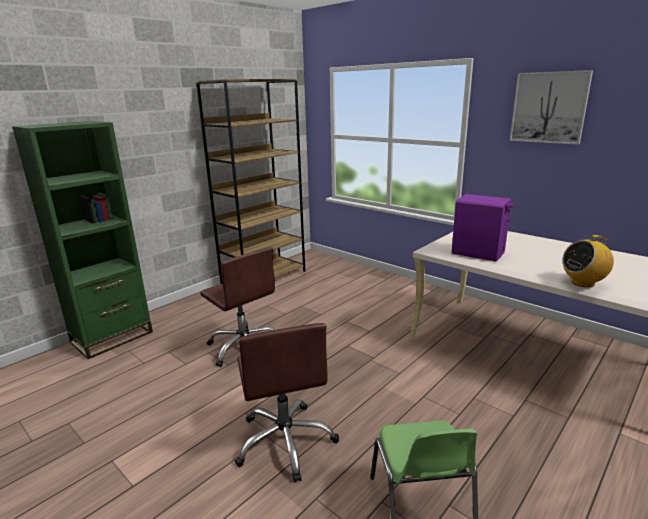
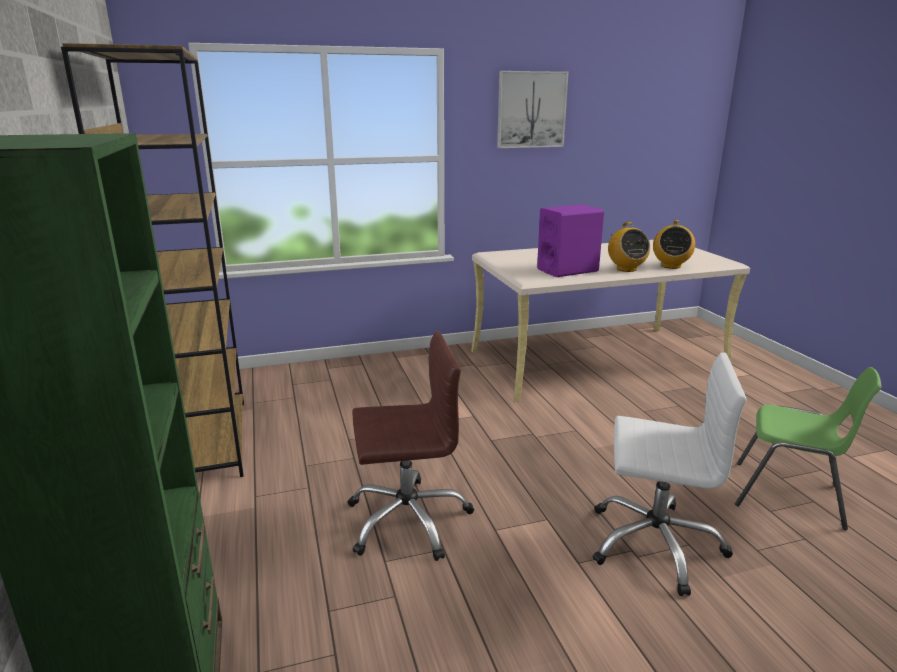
camera: 60 degrees left, 0 degrees up
brown office chair [234,323,339,483] -> white office chair [593,352,747,596]
none -> radio [608,222,650,272]

